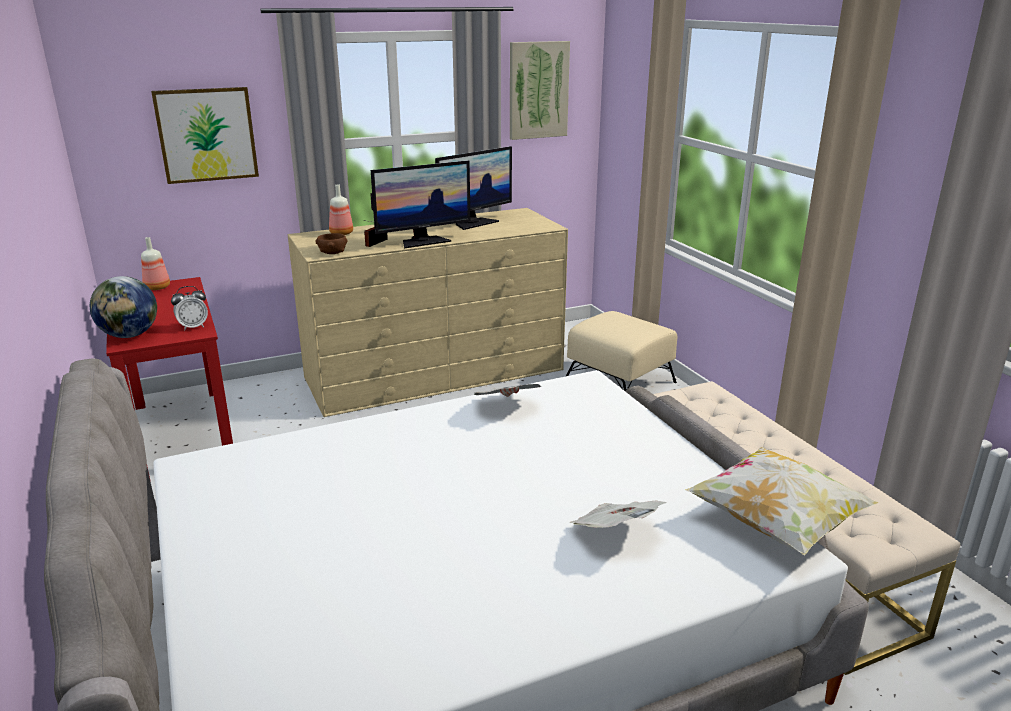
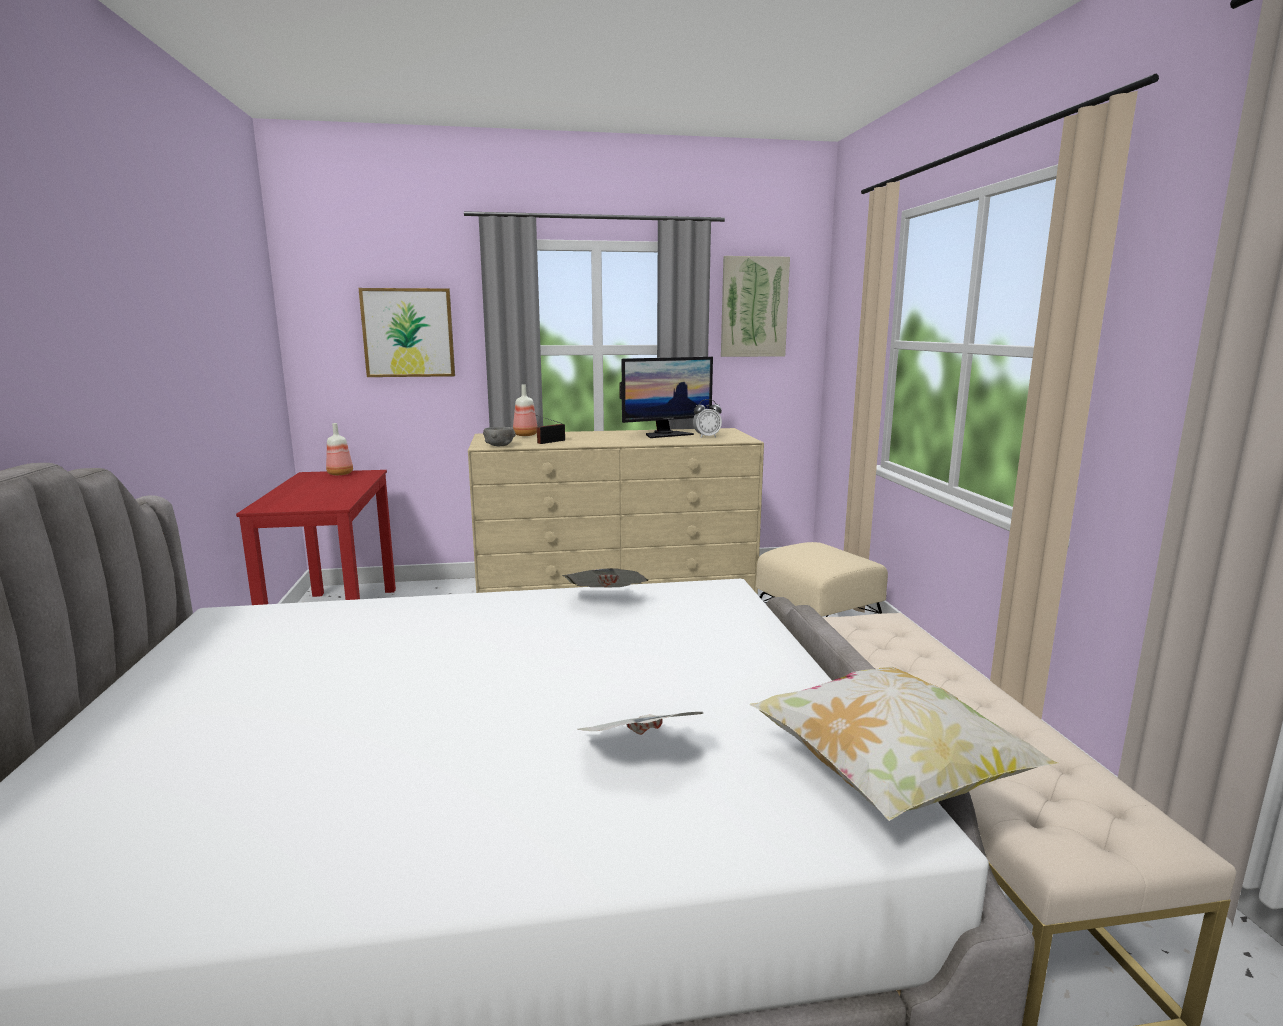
camera: 15 degrees right, 10 degrees down
globe [90,276,157,338] -> none
alarm clock [171,286,208,331] -> alarm clock moved to [693,399,722,437]
brown bowl [316,233,348,254] -> grey bowl [483,427,516,446]
monitor [370,160,471,248] -> none

